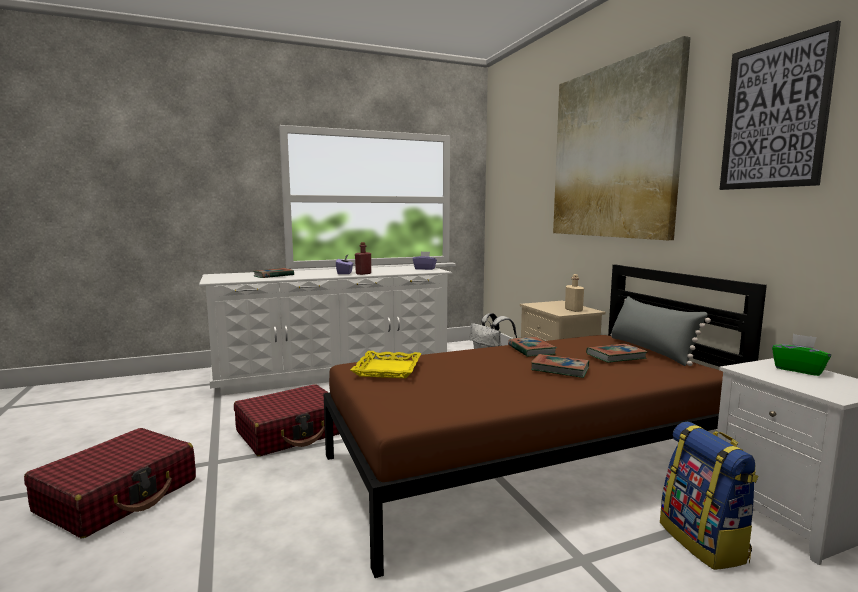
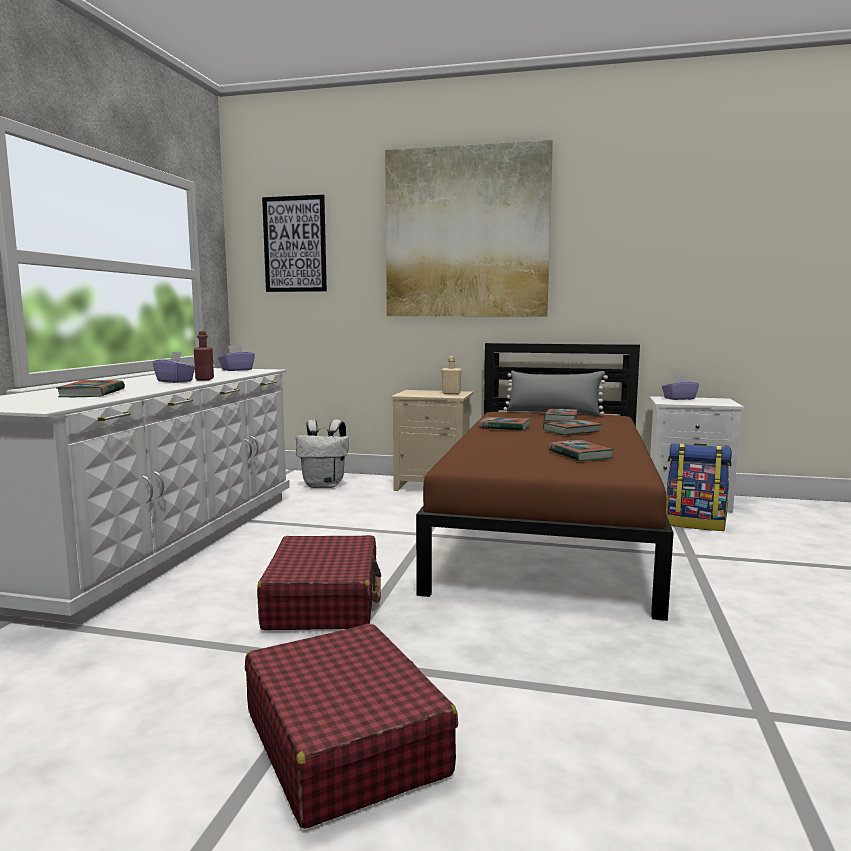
camera: 55 degrees left, 0 degrees up
yellow tray [351,351,422,378] -> none
picture [720,21,841,190] -> picture moved to [262,195,327,292]
green tissue box [772,334,831,376] -> purple tissue box [662,375,699,400]
none -> book [549,440,614,461]

